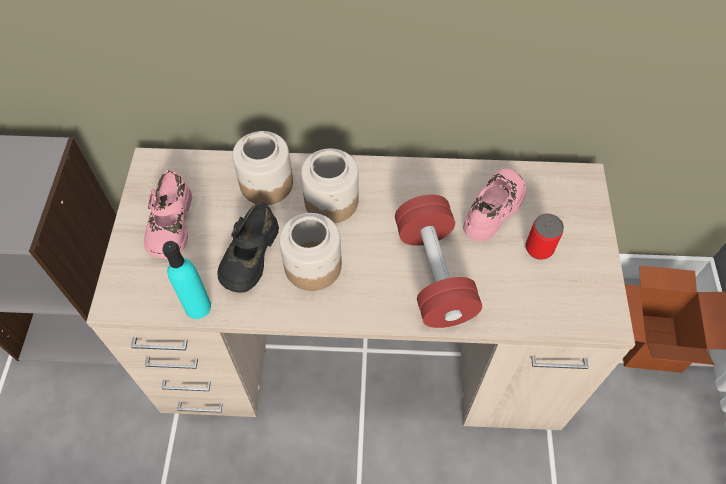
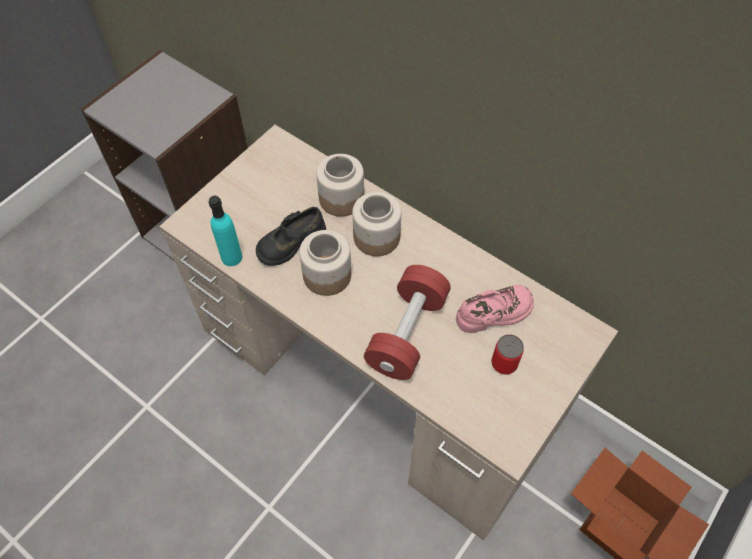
camera: 35 degrees right, 0 degrees up
pink shoe [144,170,192,259] -> none

